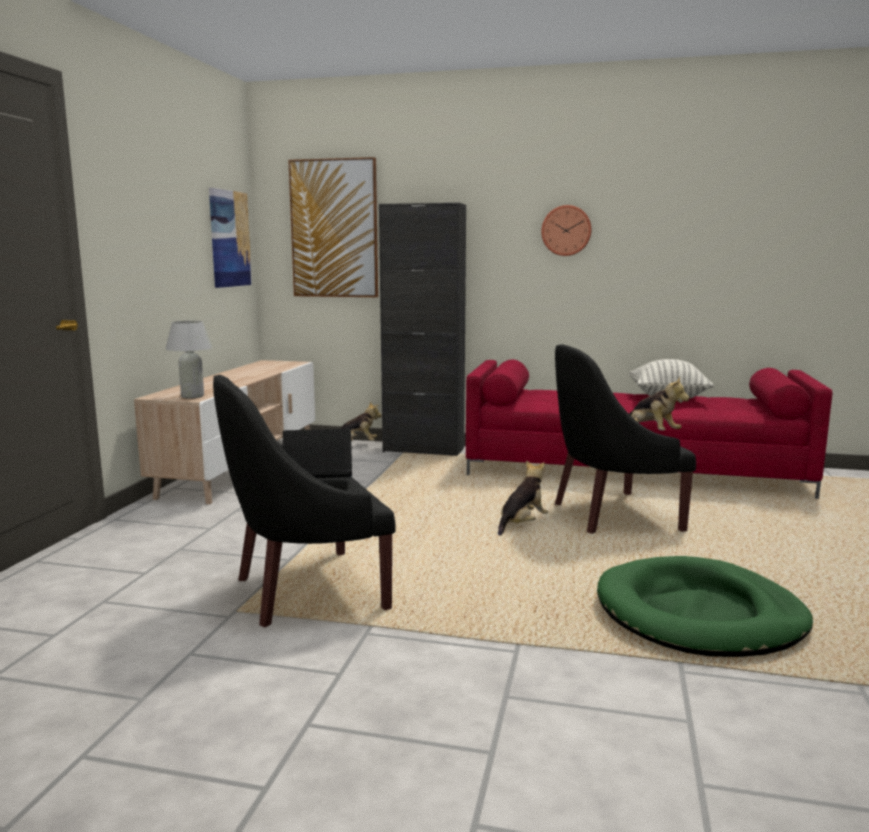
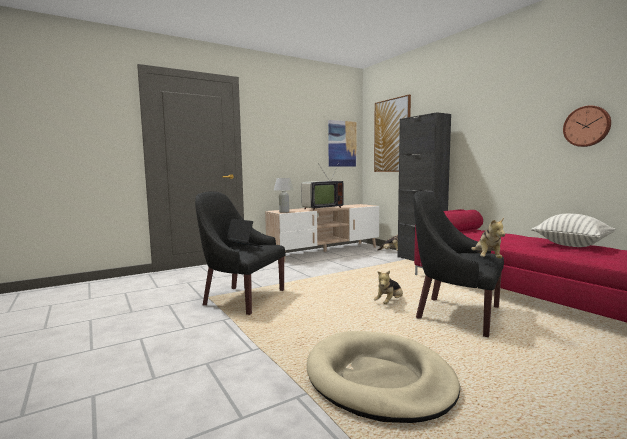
camera: 45 degrees right, 5 degrees down
plush toy [498,460,548,536] -> plush toy turned 135 degrees clockwise [374,271,403,304]
wall clock [541,205,592,256] -> wall clock moved to [563,106,611,147]
green dog bed [597,556,813,657] -> beige dog bed [307,331,460,423]
none -> television [301,162,344,210]

